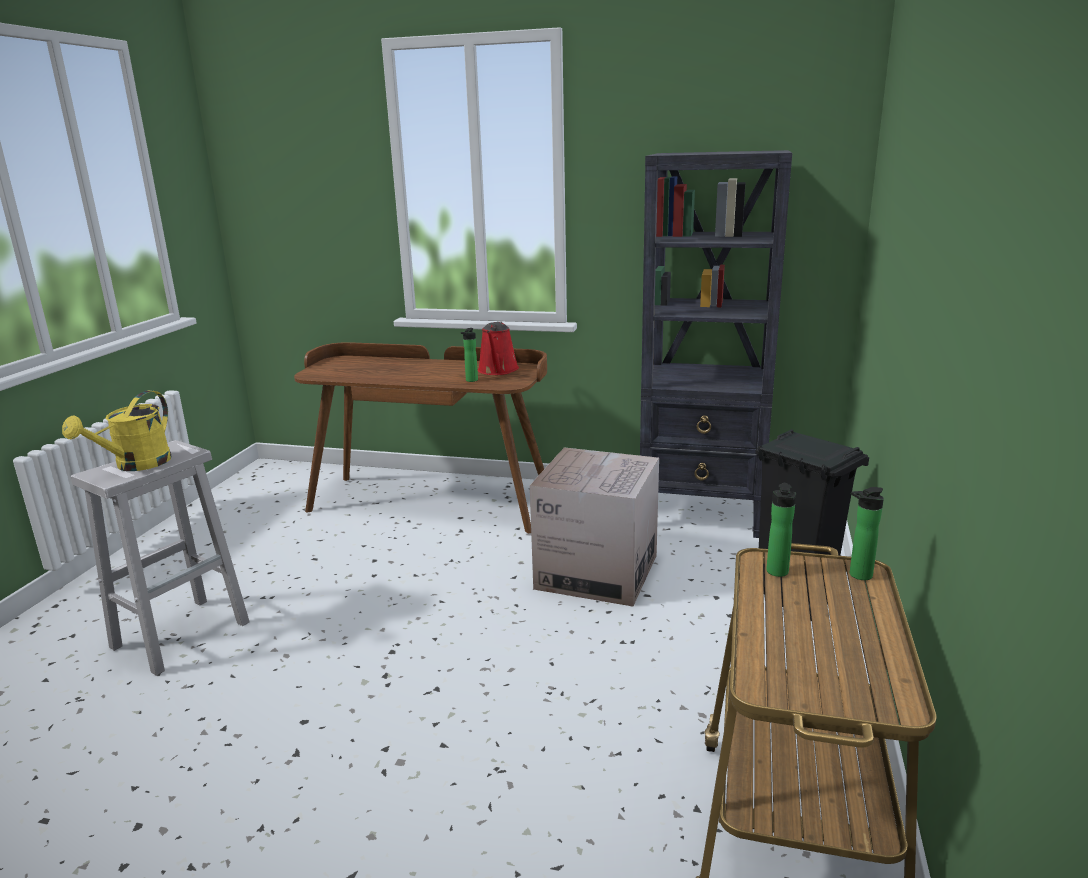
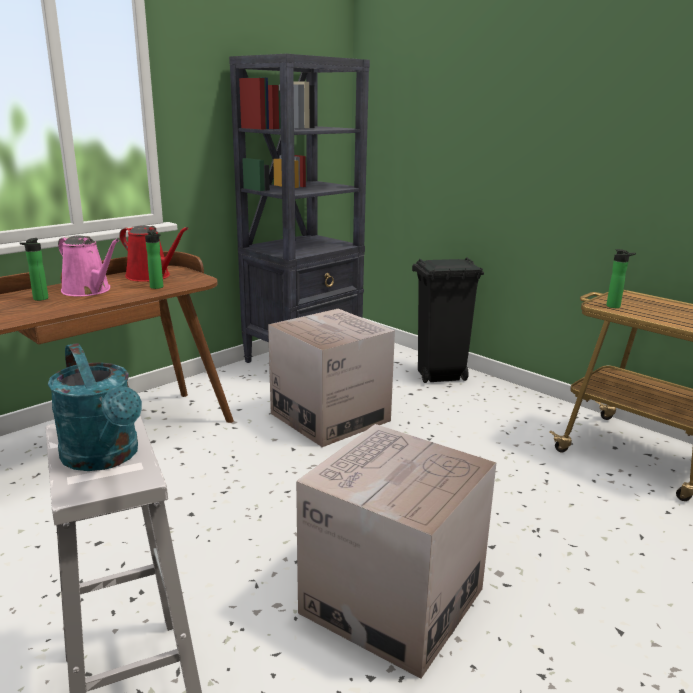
camera: 60 degrees left, 0 degrees up
yellow watering can [62,390,171,471] -> turquoise watering can [48,343,142,471]
bottle [850,487,884,580] -> bottle moved to [20,238,49,301]
none -> pink watering can [58,235,119,297]
none -> cardboard box [296,424,496,679]

